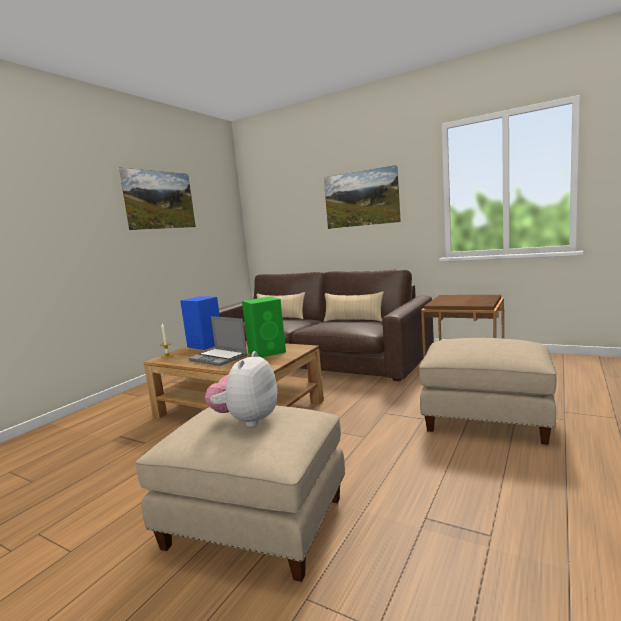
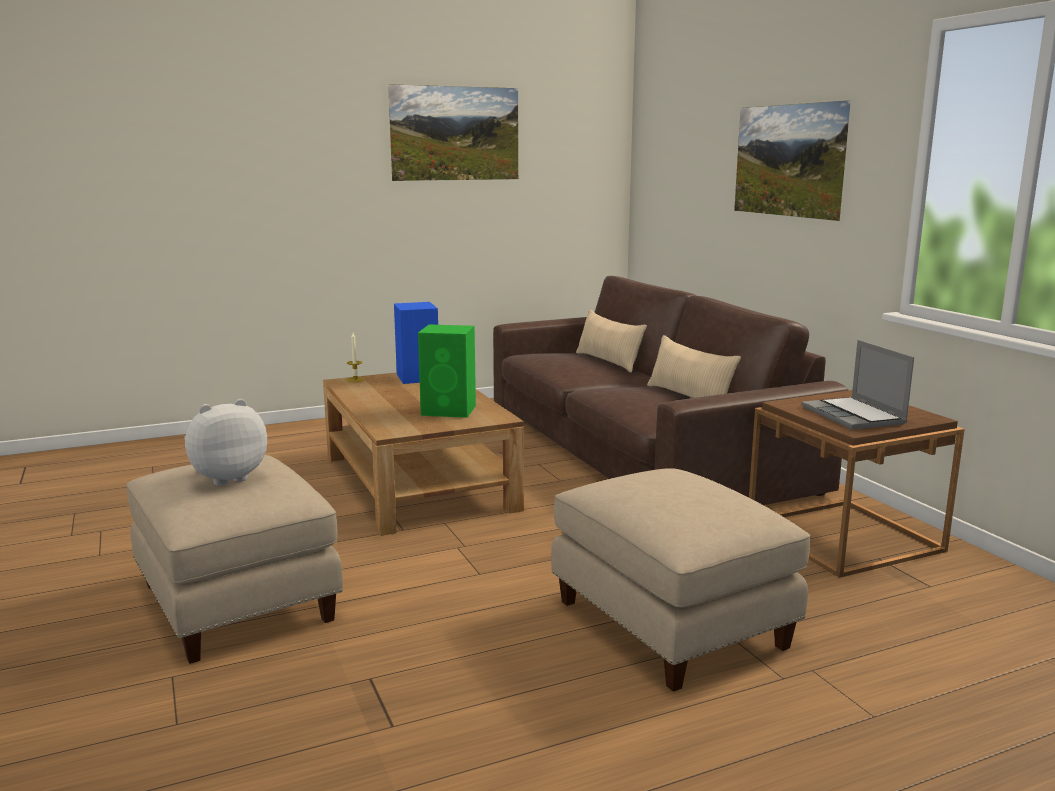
camera: 35 degrees right, 5 degrees up
laptop [189,316,247,366] -> laptop moved to [802,340,914,430]

